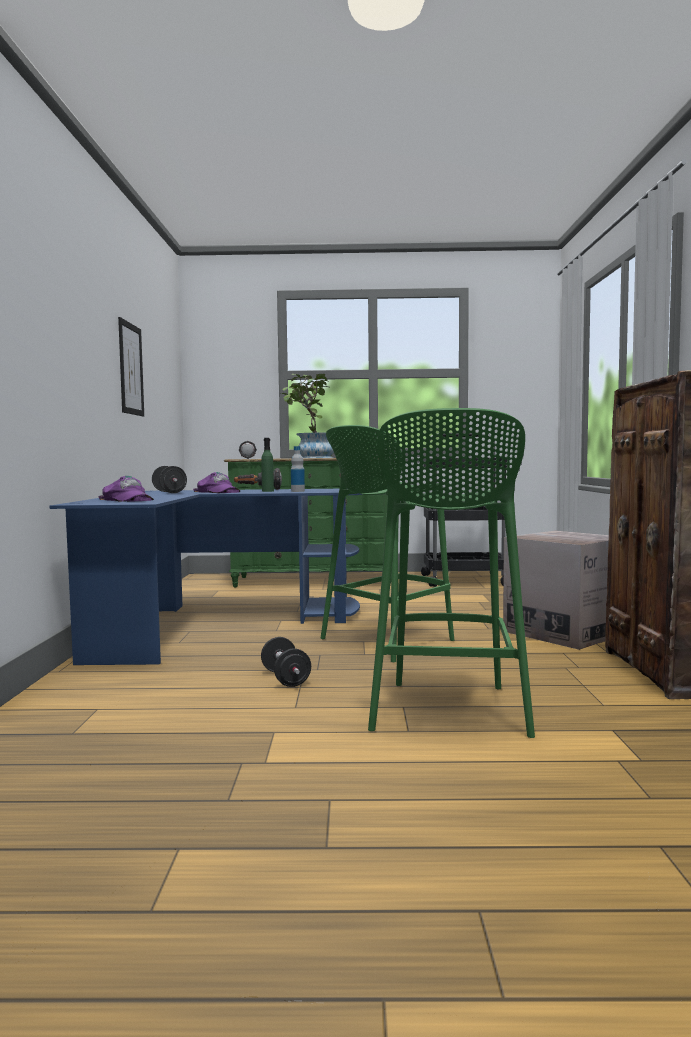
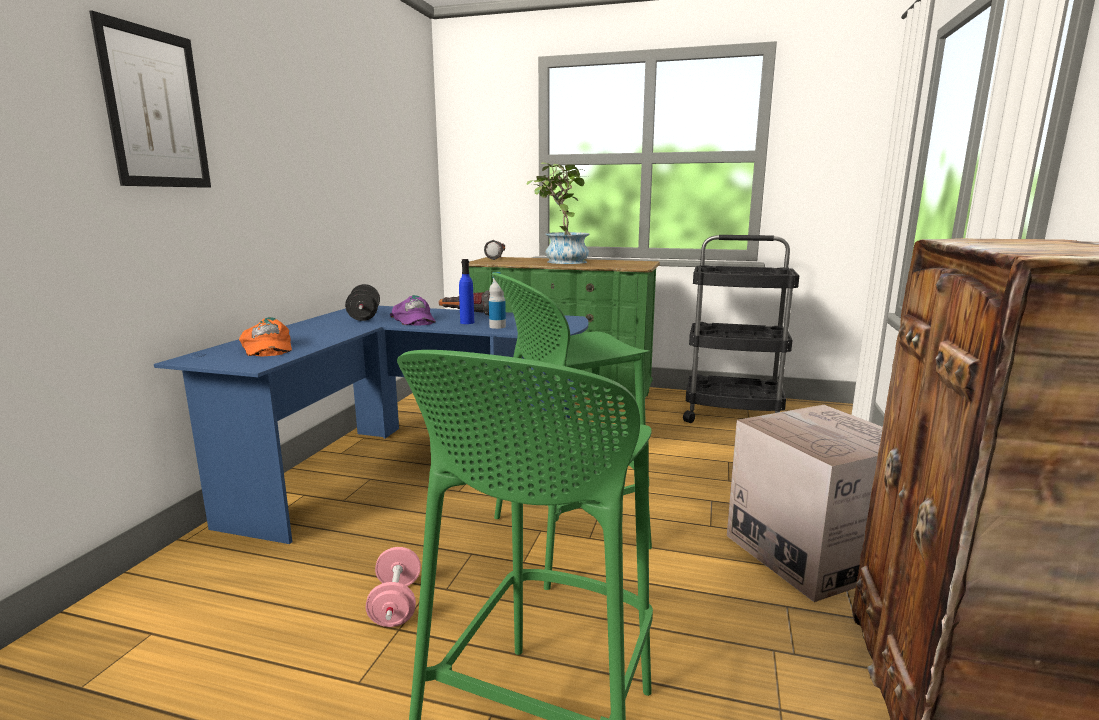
camera: 15 degrees right, 10 degrees up
purple cap [98,476,154,502] -> orange cap [239,317,292,356]
picture [118,317,144,416] -> picture moved to [89,10,211,188]
green bottle [261,438,274,492] -> blue bottle [459,259,474,324]
black dumbbell [261,637,311,687] -> pink dumbbell [366,547,421,627]

